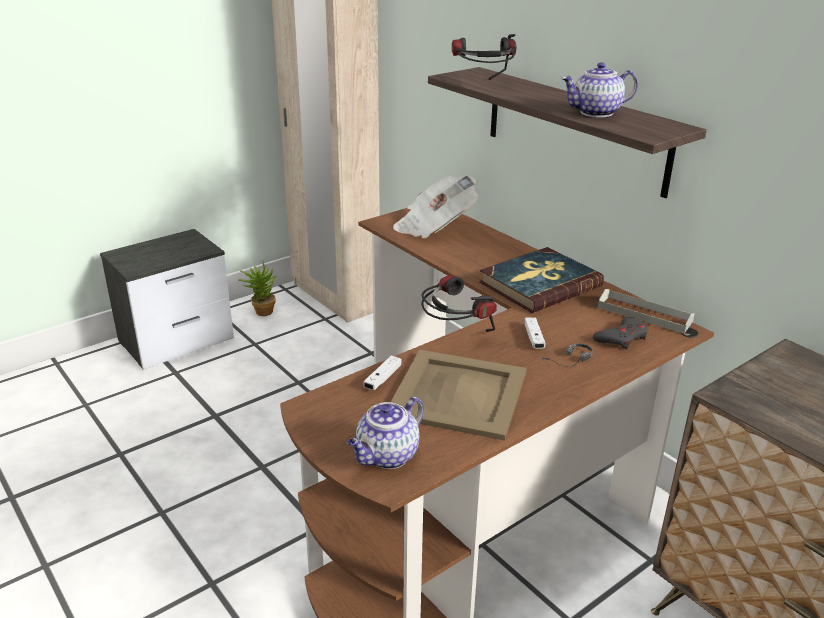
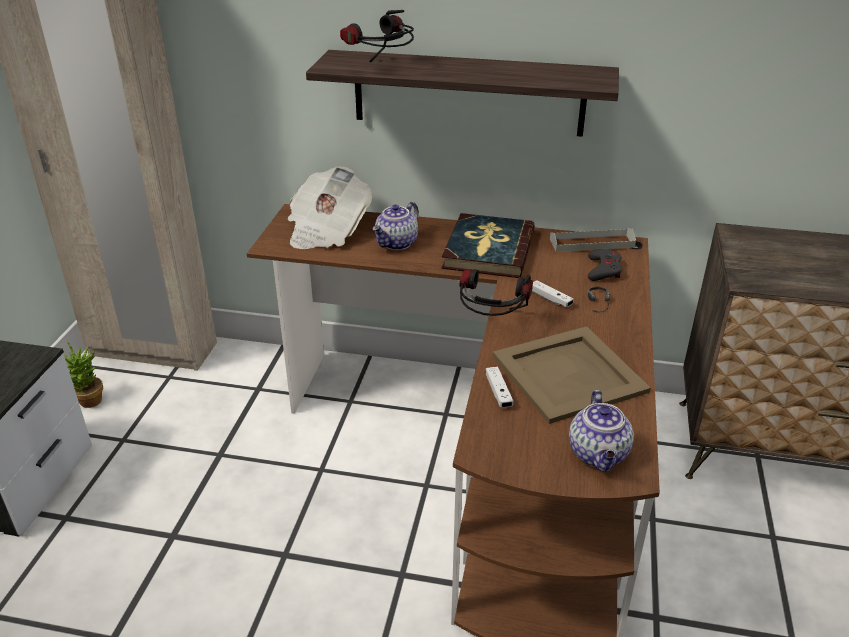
camera: 40 degrees left, 5 degrees up
teapot [561,62,638,117] -> teapot moved to [372,202,419,250]

